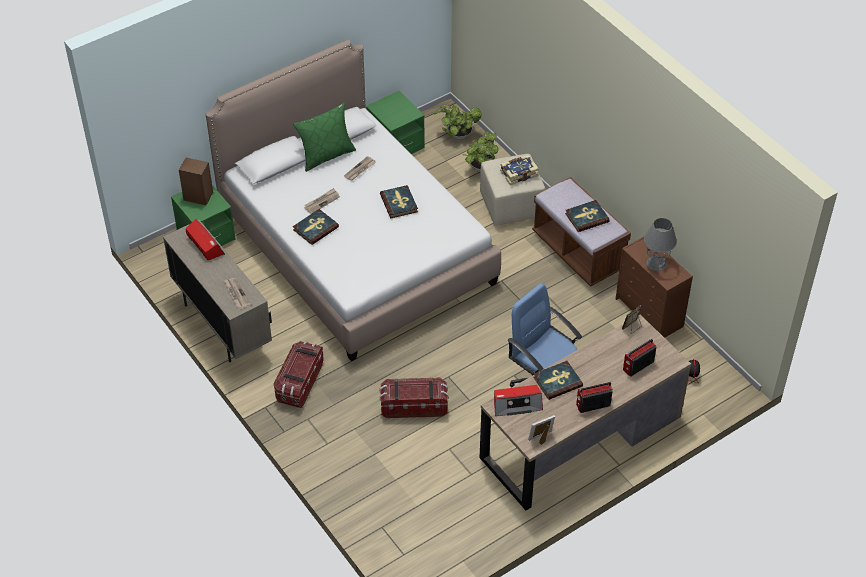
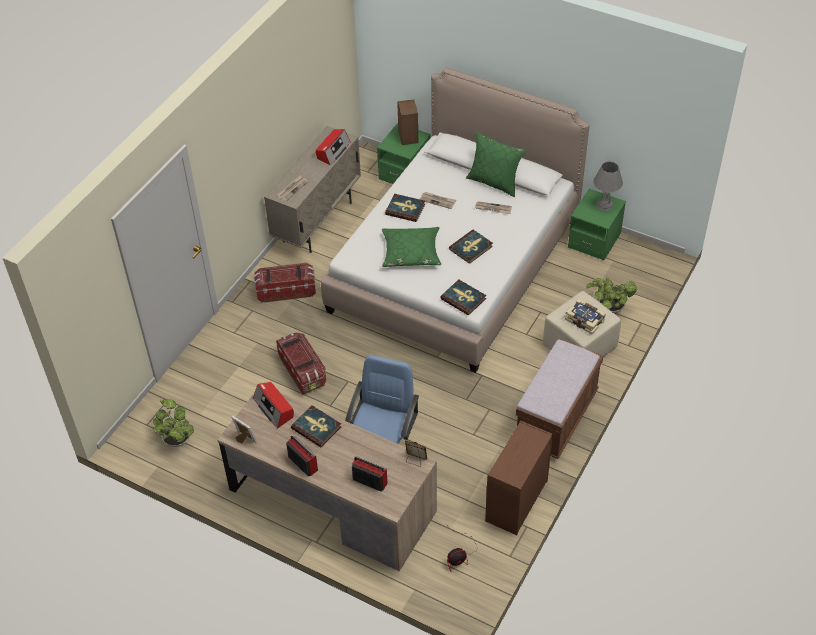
camera: 65 degrees right, 0 degrees up
potted plant [434,105,482,140] -> potted plant moved to [153,399,194,447]
book [565,200,610,232] -> book moved to [440,279,486,315]
grey table lamp [644,218,677,271] -> grey table lamp moved to [593,161,623,211]
none -> green pillow [382,227,441,267]

